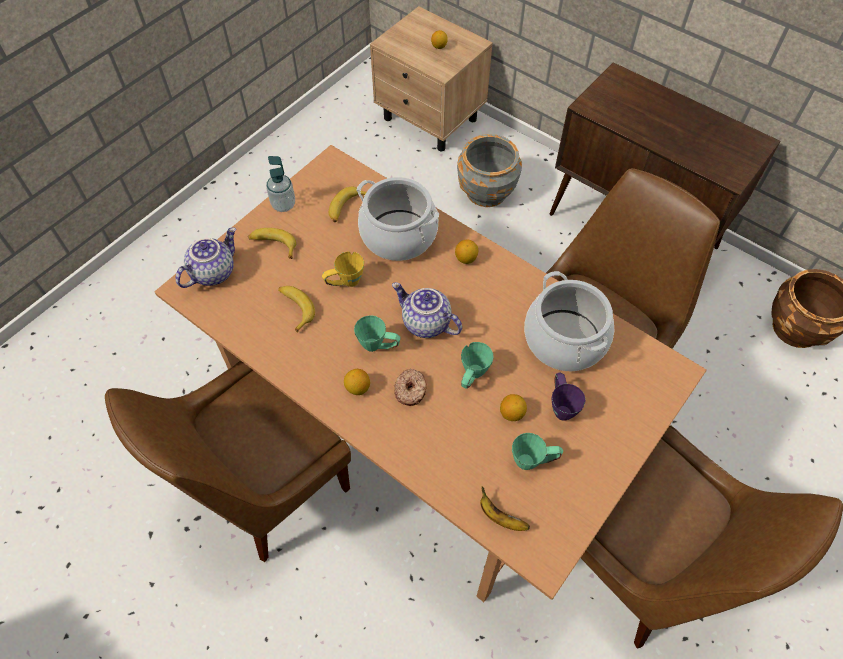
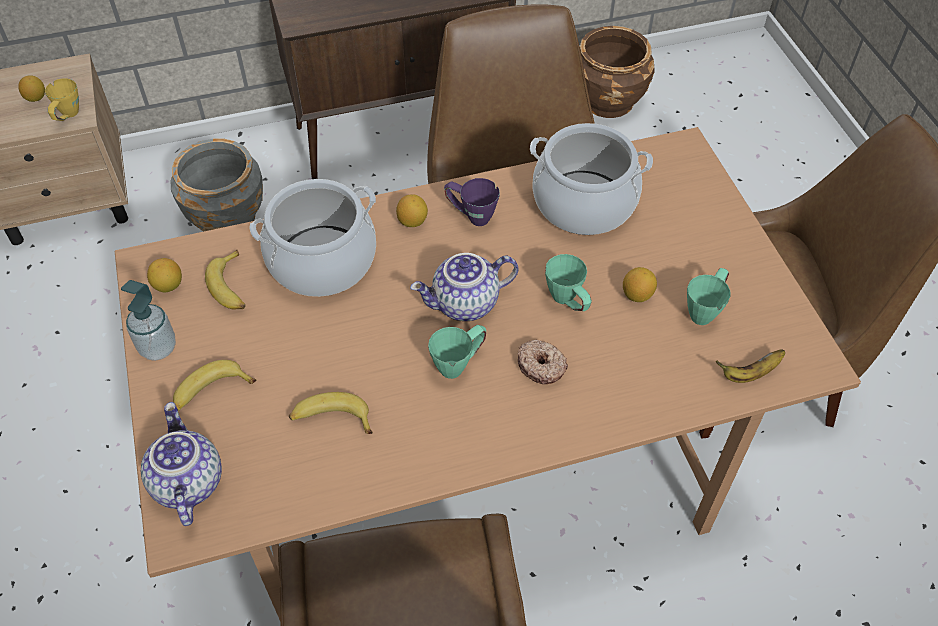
camera: 55 degrees left, 5 degrees down
yellow mug [322,251,364,287] -> yellow mug moved to [45,78,79,121]
lemon [344,369,370,395] -> lemon moved to [147,258,182,293]
purple mug [551,373,586,421] -> purple mug moved to [444,178,500,226]

